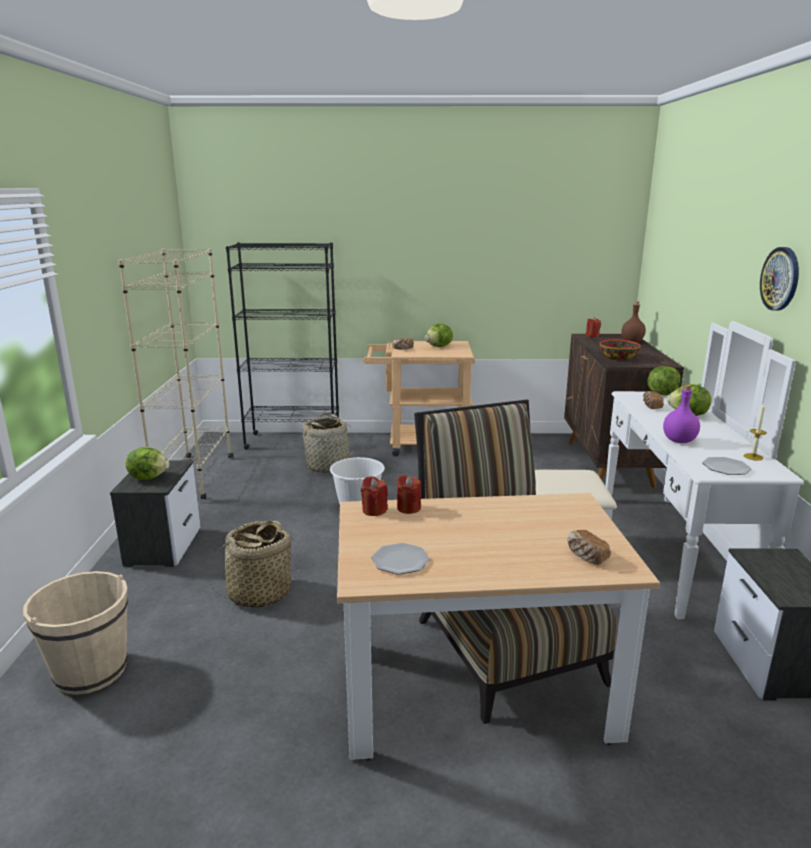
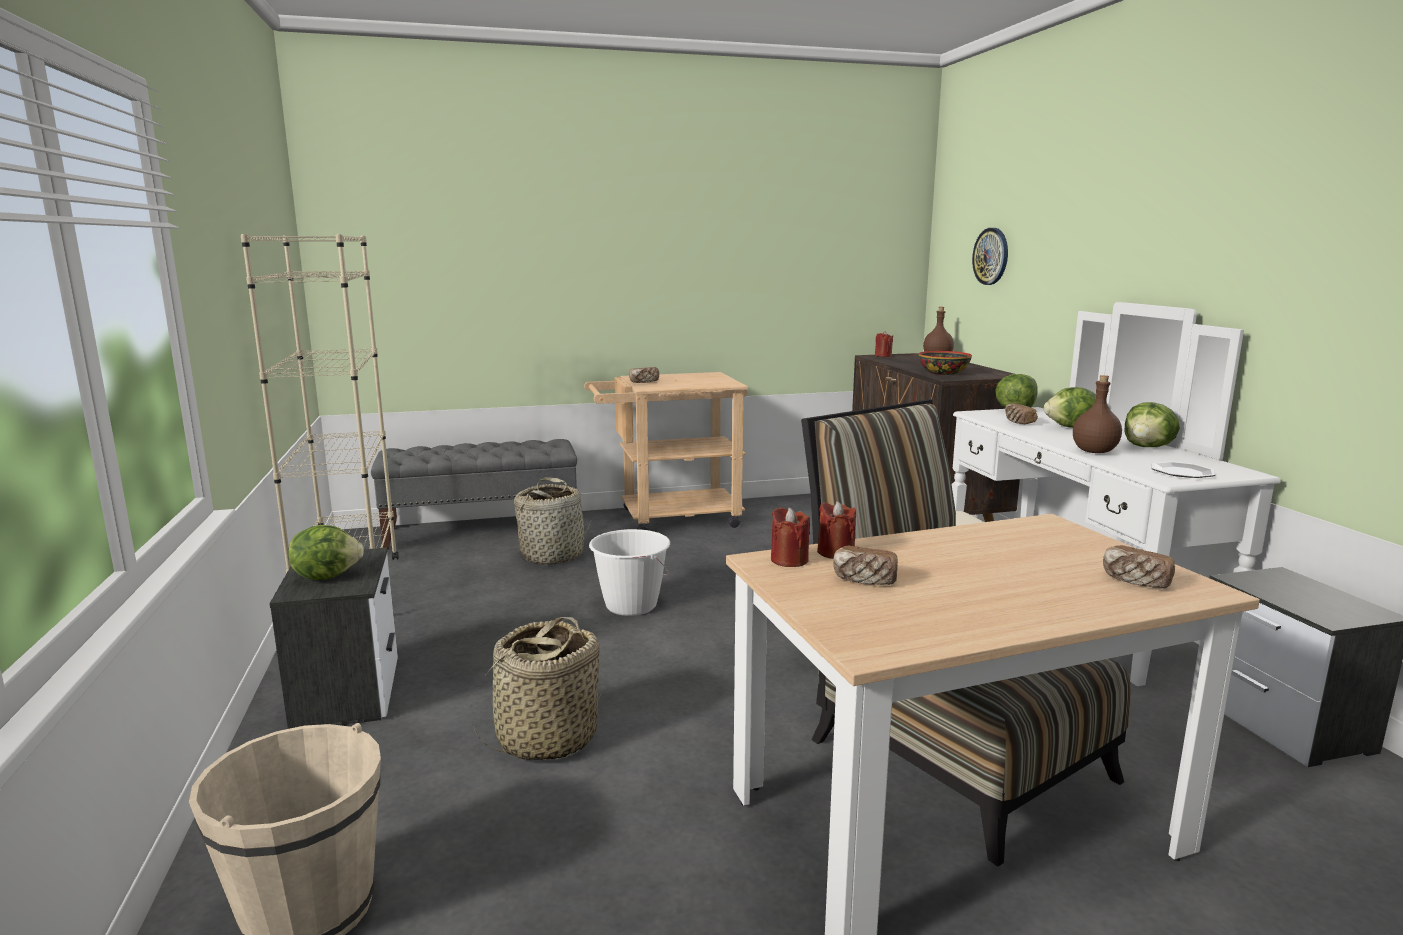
camera: 15 degrees left, 5 degrees down
black bookcase [226,242,339,450] -> grey bench [371,439,577,550]
plate [372,543,430,575] -> none
lettuce [425,324,453,347] -> lettuce moved to [1125,402,1180,447]
purple bottle [663,385,700,443] -> brown bottle [1073,375,1122,453]
candle [744,403,767,461] -> none
wall clock [760,247,799,311] -> wall clock moved to [972,228,1008,285]
none -> bread [833,545,898,585]

